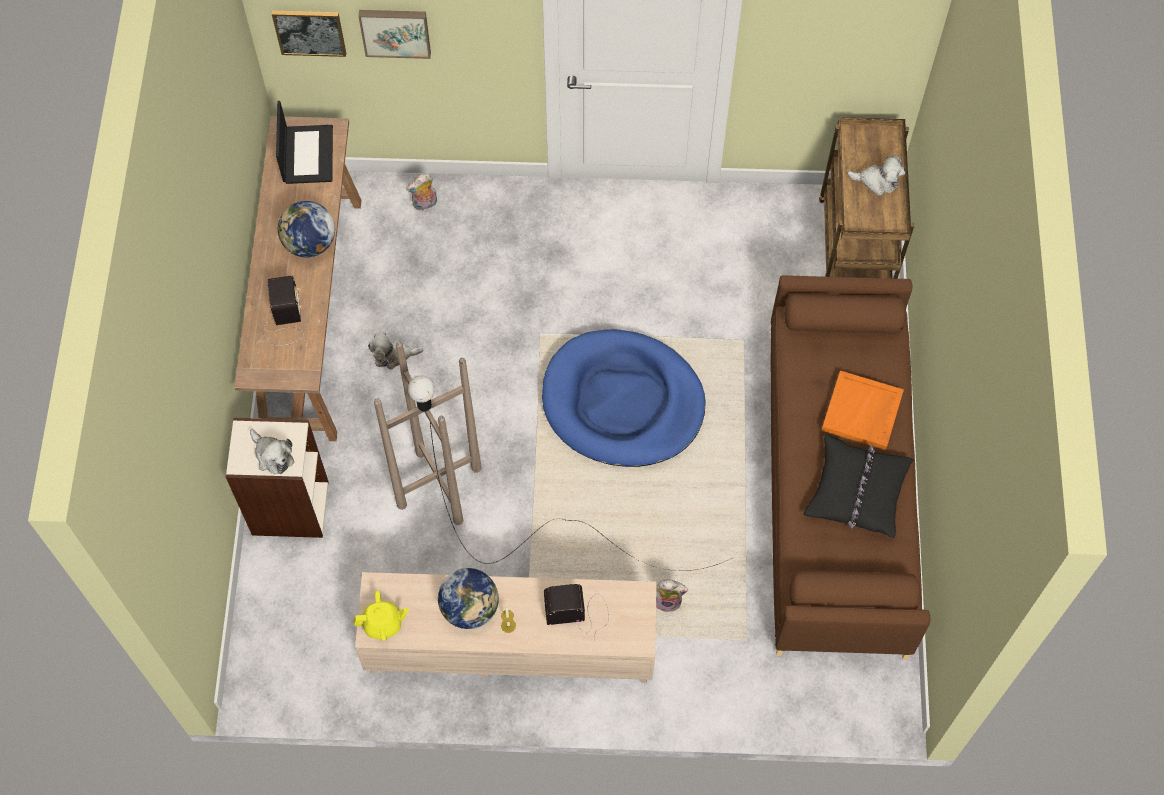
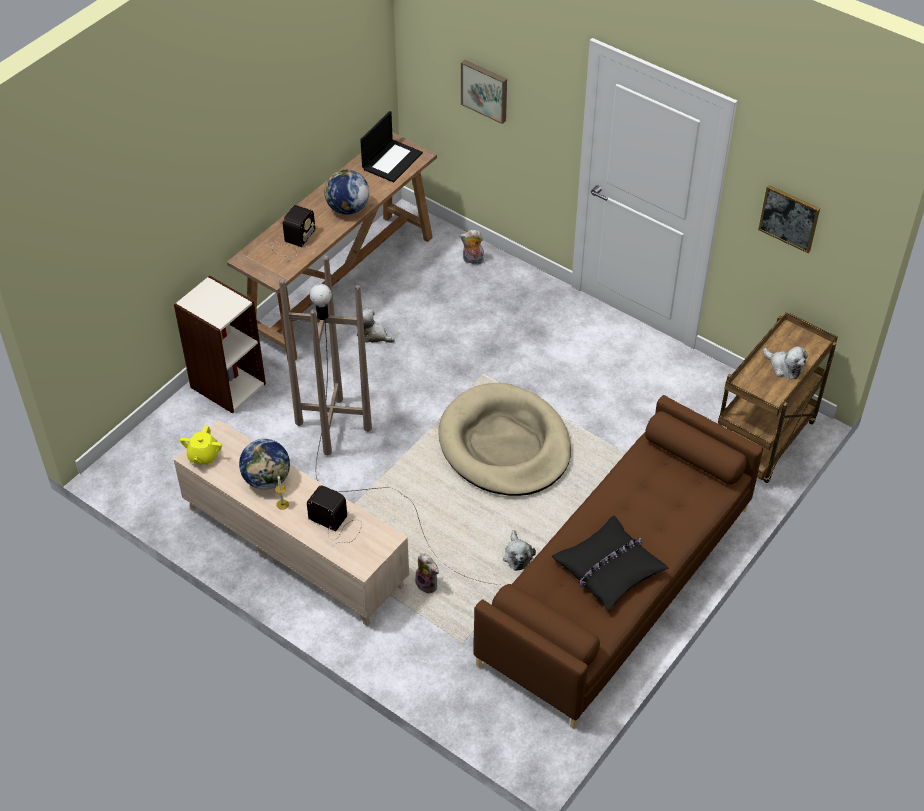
camera: 35 degrees right, 15 degrees down
plush toy [250,429,294,474] -> plush toy moved to [503,530,536,571]
picture [272,11,346,57] -> picture moved to [758,185,820,253]
yellow teapot [354,591,409,641] -> yellow teapot turned 75 degrees clockwise [180,425,222,465]
blue dog bed [542,329,706,467] -> beige dog bed [438,383,571,496]
orange tray [821,370,904,450] -> none

